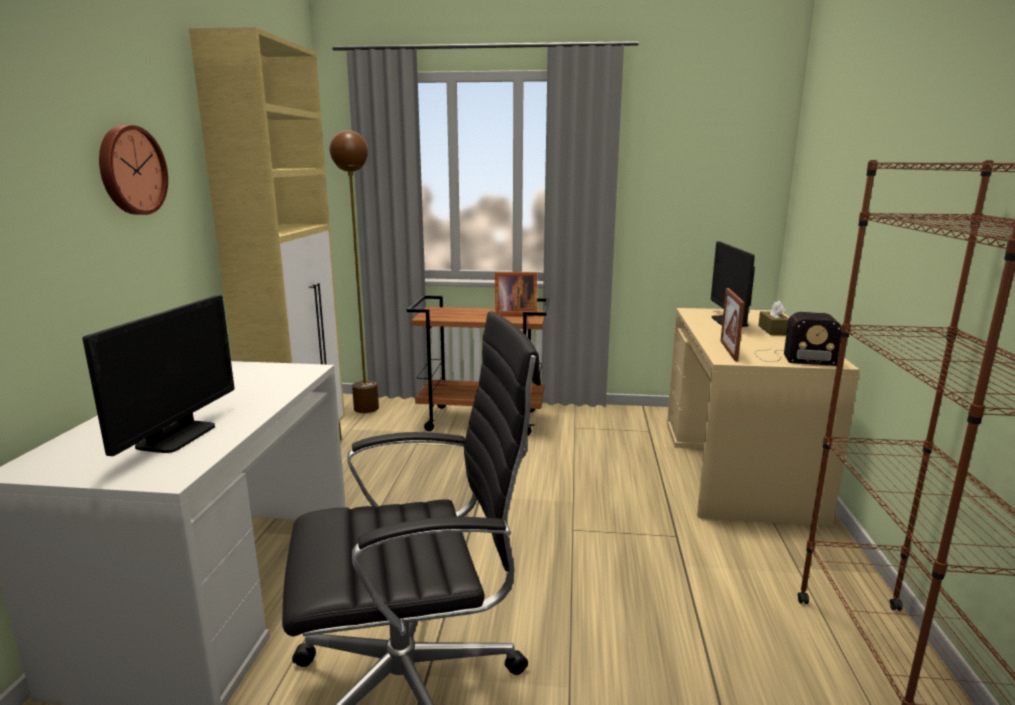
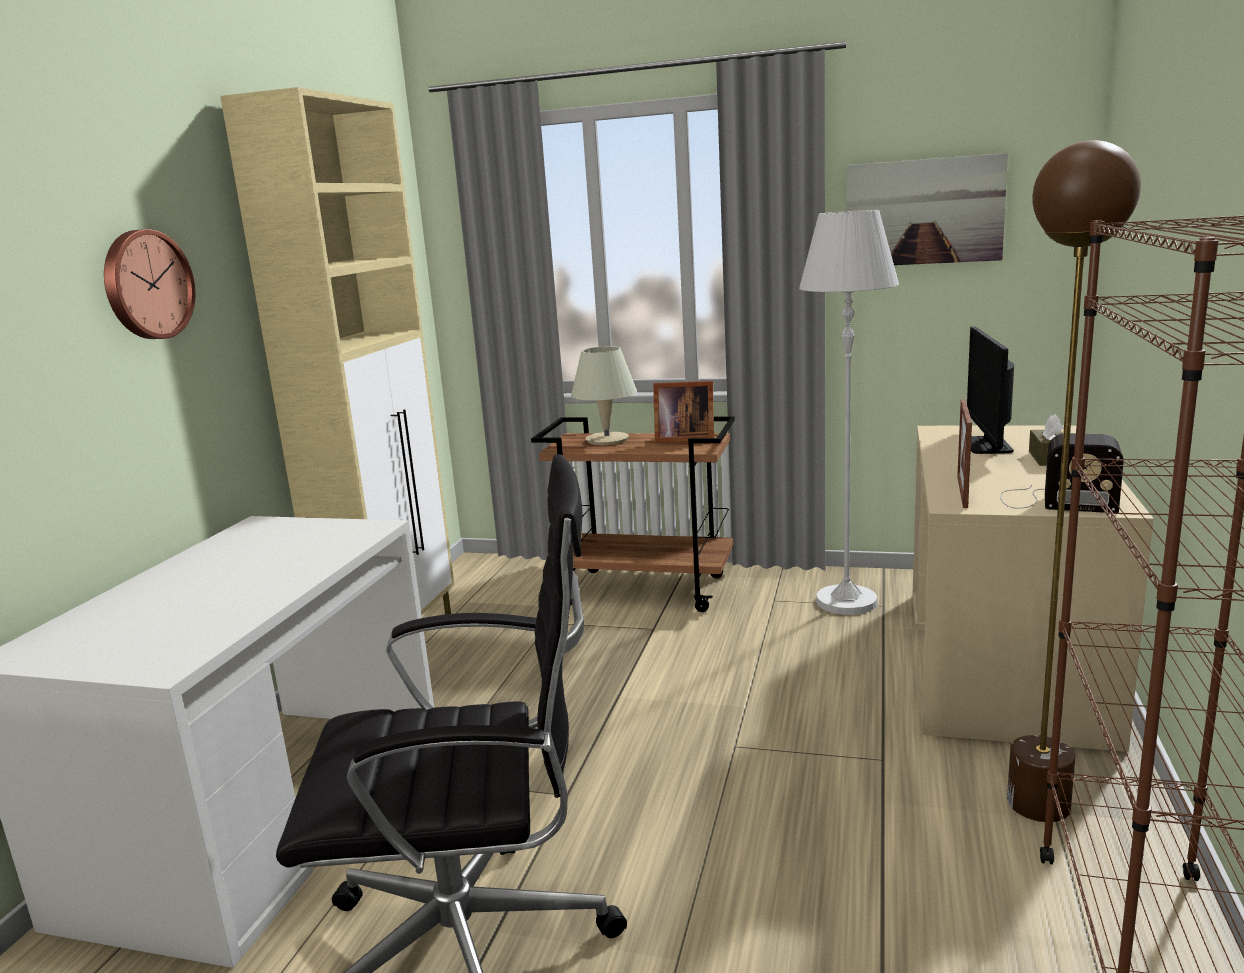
camera: 10 degrees right, 0 degrees up
monitor [83,295,234,456] -> none
brown floor lamp [329,130,379,413] -> brown floor lamp moved to [1007,140,1141,822]
none -> beige table lamp [571,346,637,445]
none -> white floor lamp [799,210,899,615]
none -> picture [846,153,1008,265]

